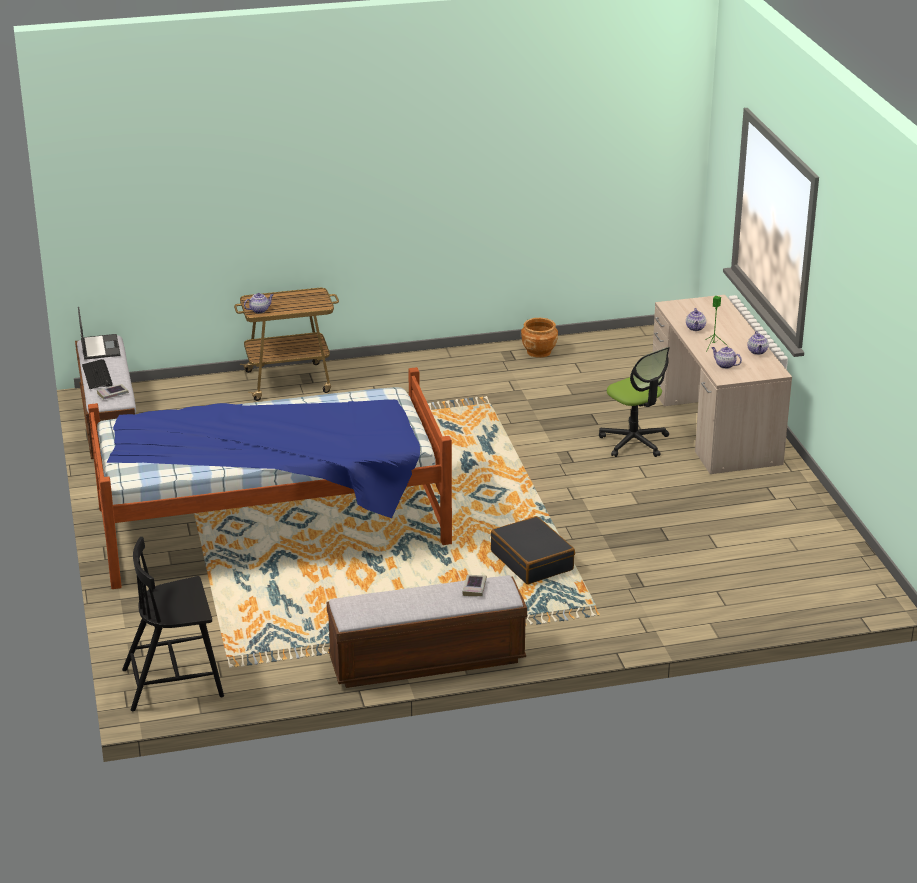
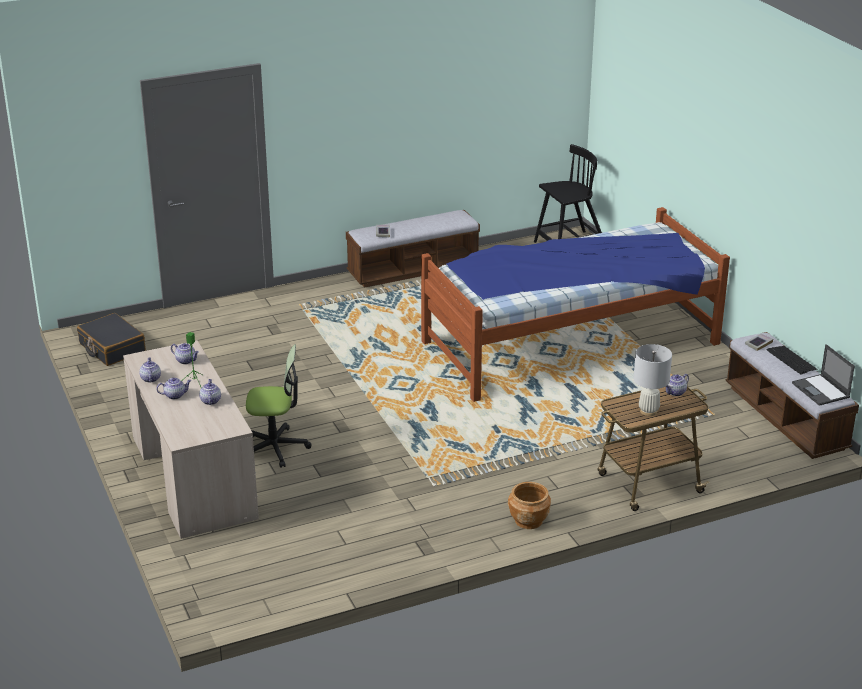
camera: 170 degrees right, 0 degrees up
black suitcase [490,516,575,584] -> black suitcase moved to [77,313,146,366]
brown planter [521,318,558,358] -> brown planter moved to [508,482,551,529]
office chair [599,347,670,457] -> office chair turned 135 degrees clockwise [246,344,312,468]
none -> teapot [156,378,191,399]
none -> white table lamp [633,344,672,416]

